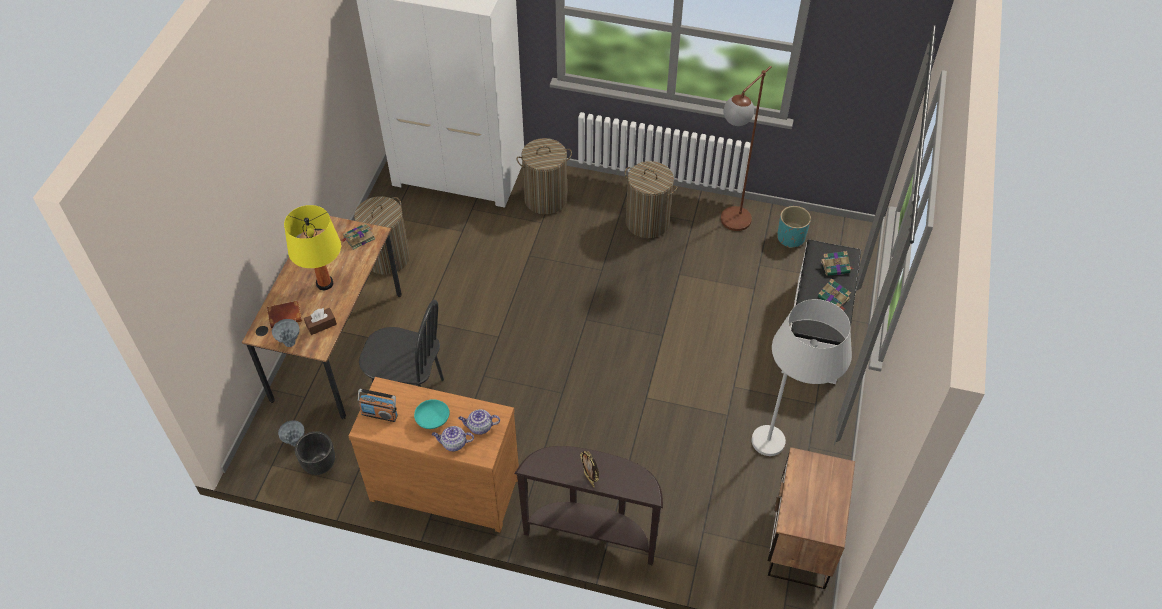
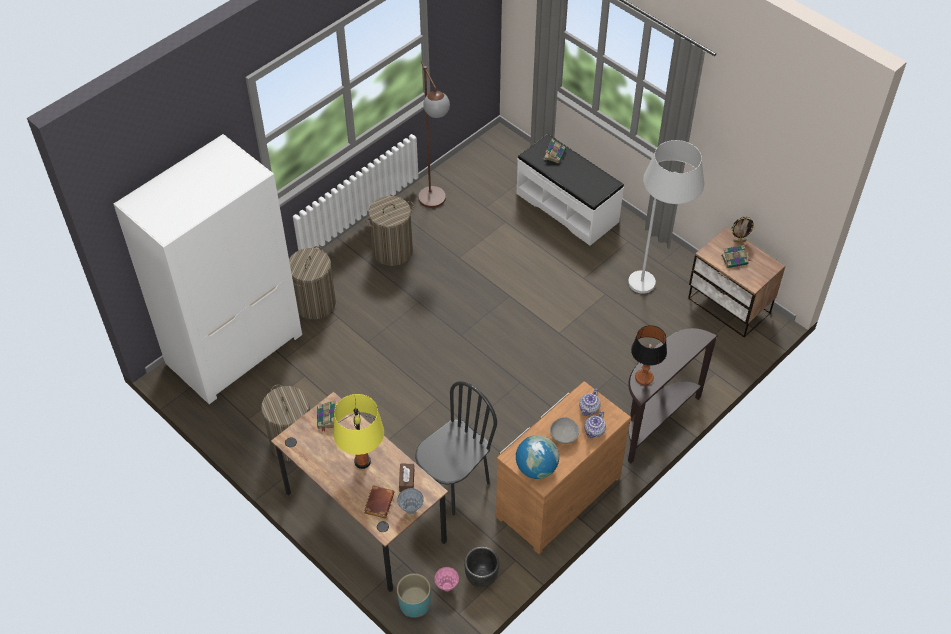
camera: 60 degrees left, 0 degrees up
grey vase [278,420,305,446] -> pink vase [434,567,459,591]
radio [358,389,398,422] -> globe [516,435,559,479]
turquoise bowl [414,399,450,429] -> grey bowl [550,417,579,444]
picture frame [580,451,599,487] -> picture frame moved to [731,217,755,242]
turquoise planter [777,206,811,248] -> turquoise planter moved to [397,573,431,618]
book [818,278,851,311] -> book moved to [721,245,751,268]
none -> table lamp [631,325,667,385]

